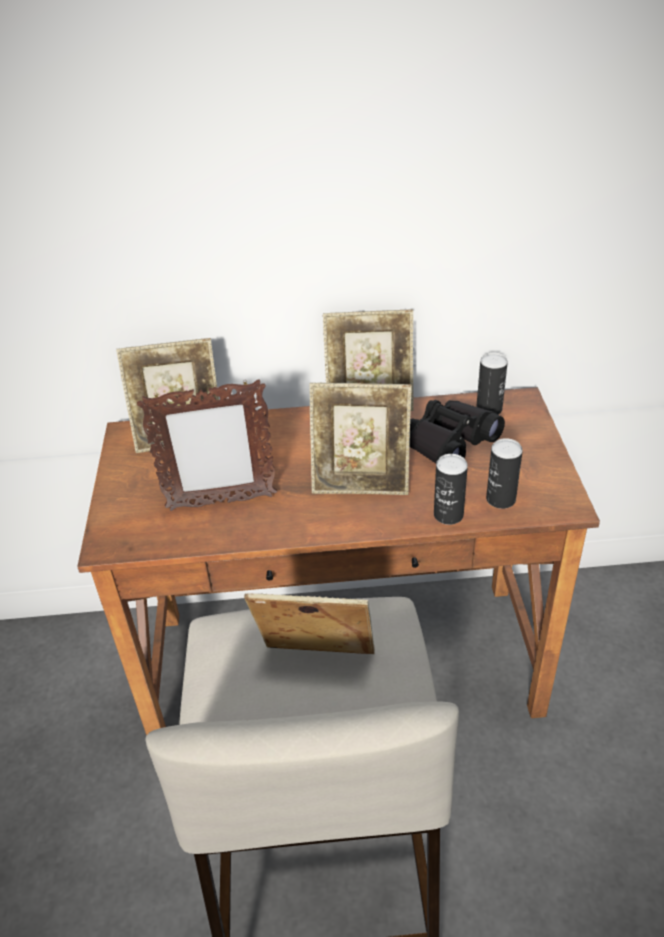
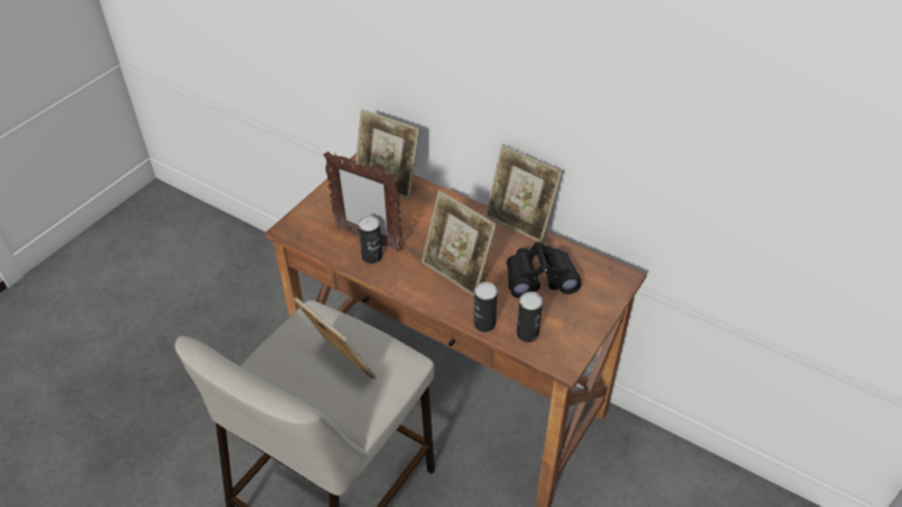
camera: 35 degrees right, 5 degrees up
can [476,353,508,414] -> can moved to [358,216,382,264]

